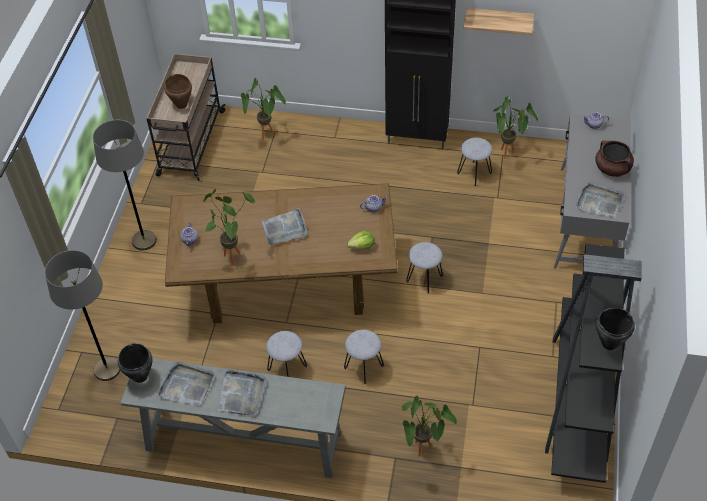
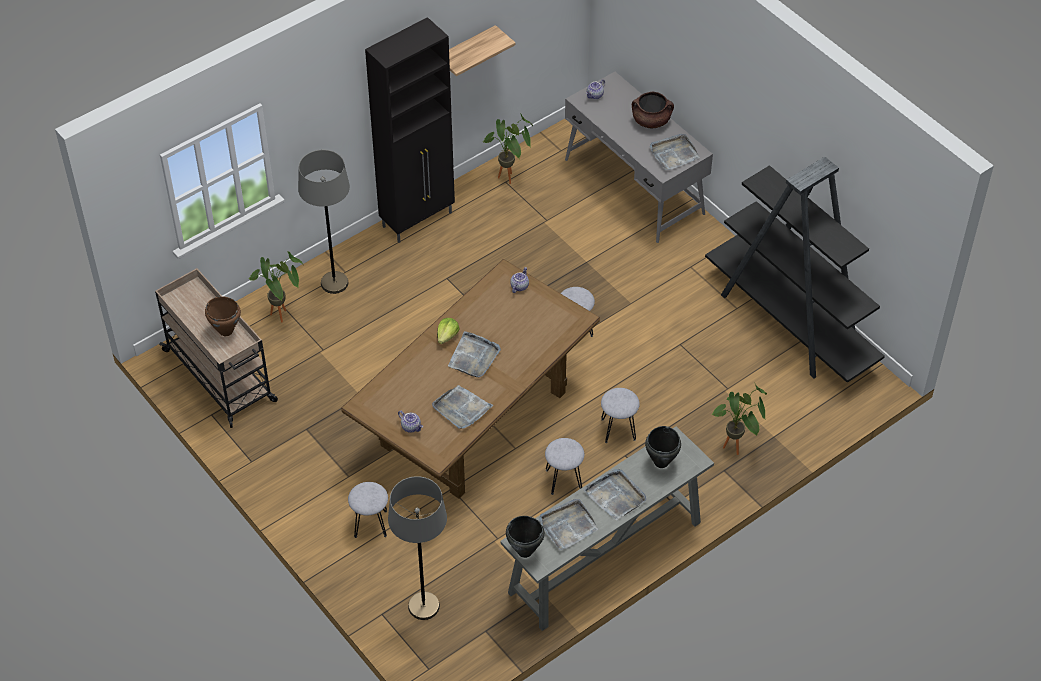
camera: 50 degrees left, 0 degrees up
grey floor lamp [93,120,157,251] -> grey floor lamp moved to [298,150,350,294]
potted plant [203,189,256,265] -> grey tray [432,385,494,429]
lettuce [347,231,375,250] -> lettuce moved to [437,318,460,344]
grey stool [457,137,492,186] -> grey stool moved to [348,482,388,538]
black cooking pot [596,308,635,350] -> black cooking pot moved to [645,426,681,468]

